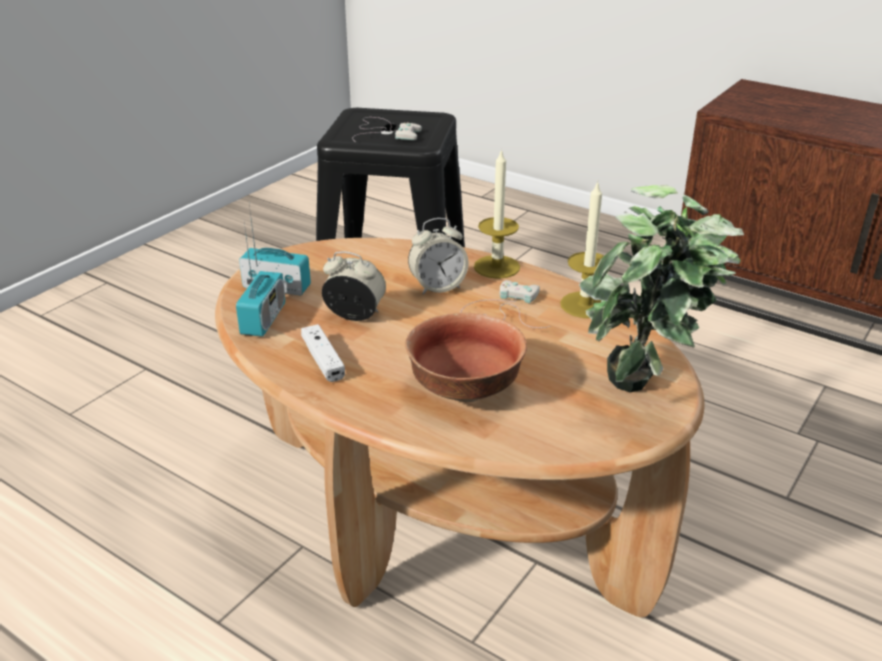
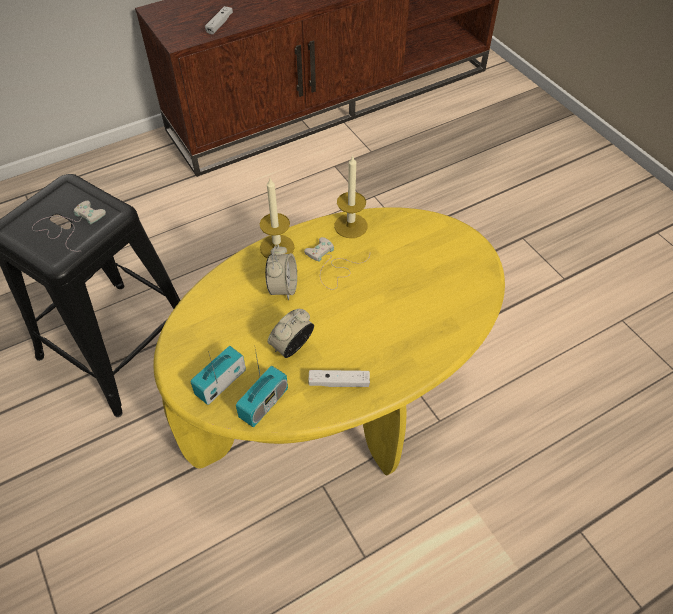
camera: 65 degrees left, 20 degrees up
brown coffee table [215,238,704,618] -> yellow coffee table [153,207,505,475]
radio [236,223,285,337] -> radio turned 90 degrees clockwise [236,349,288,427]
bowl [405,313,527,402] -> none
potted plant [579,185,744,392] -> none
none -> white game controller [205,6,233,34]

